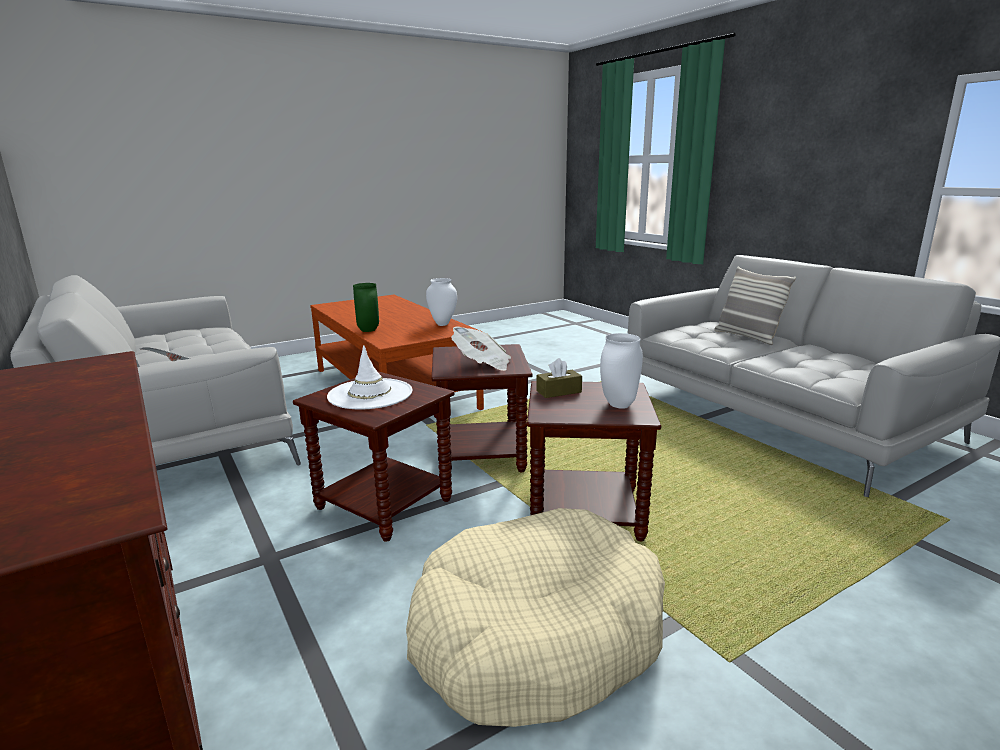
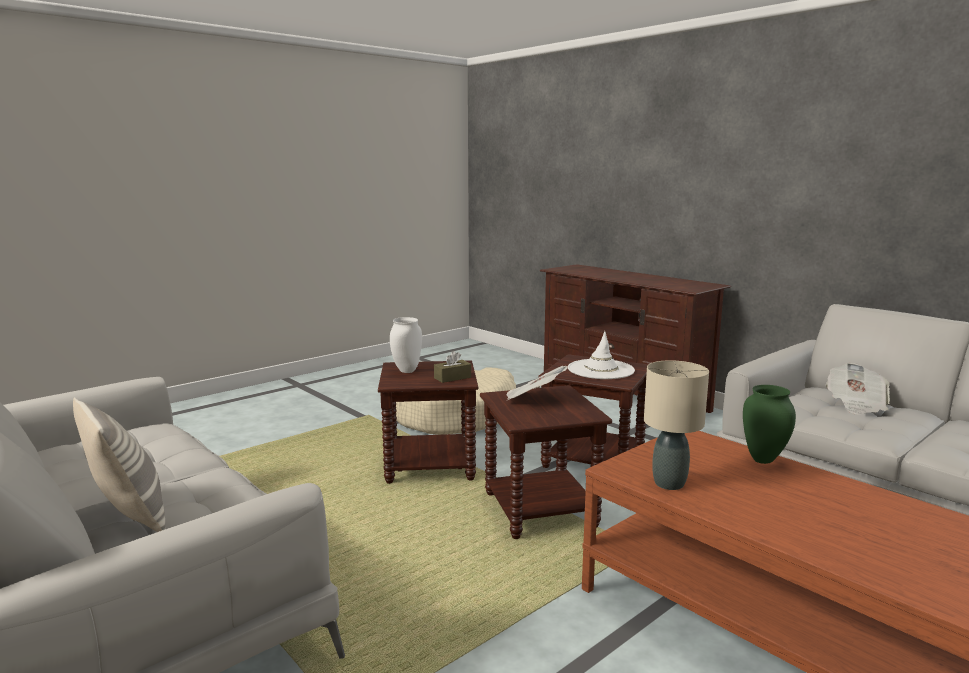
camera: 170 degrees right, 5 degrees down
white vase [426,278,457,326] -> beige table lamp [644,360,709,490]

